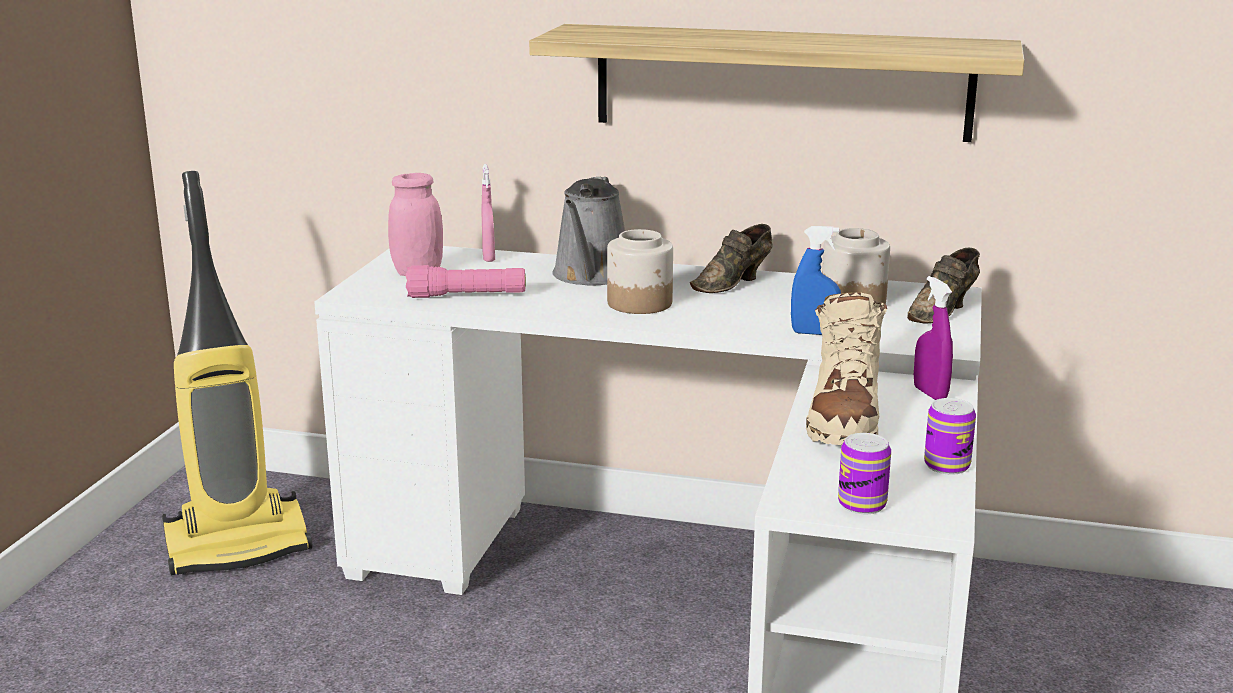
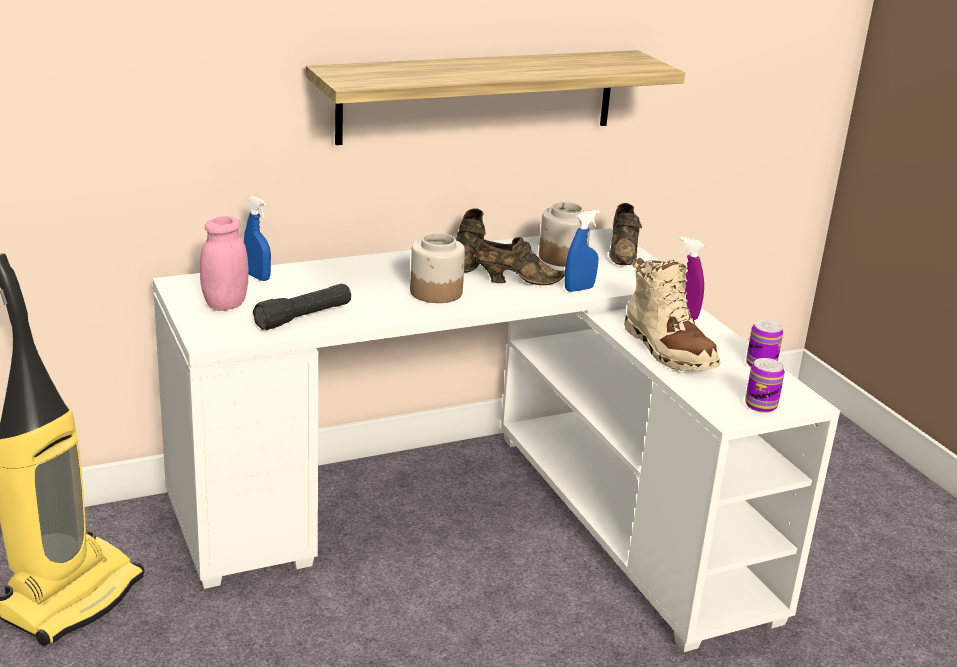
camera: 40 degrees left, 5 degrees up
pink flashlight [405,265,526,298] -> black flashlight [253,284,351,330]
pink spray bottle [482,164,495,262] -> blue spray bottle [244,196,271,281]
grey watering can [552,177,625,285] -> none
none -> brown shoe [475,237,565,285]

